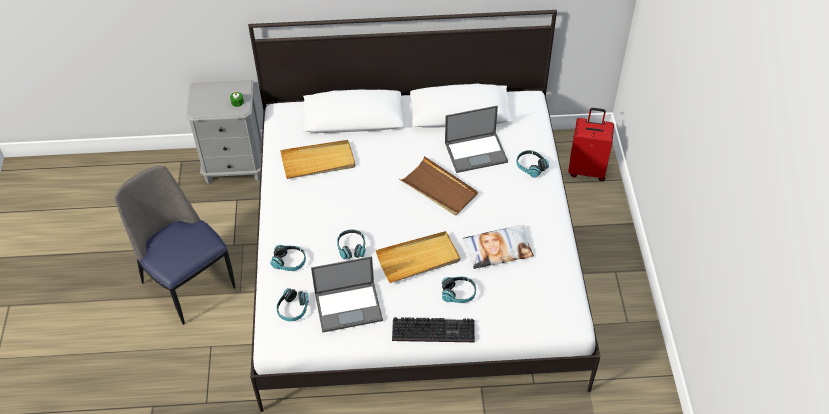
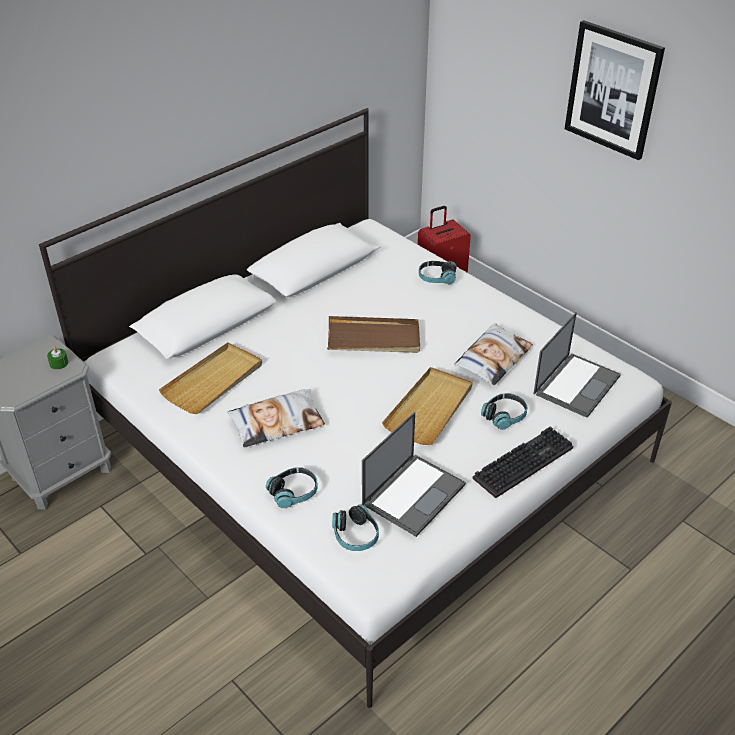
camera: 40 degrees left, 10 degrees down
chair [114,166,235,325] -> none
headphones [337,229,365,259] -> none
laptop [445,106,508,173] -> laptop moved to [533,312,621,418]
none -> pillow [227,389,325,448]
none -> picture [565,20,665,160]

